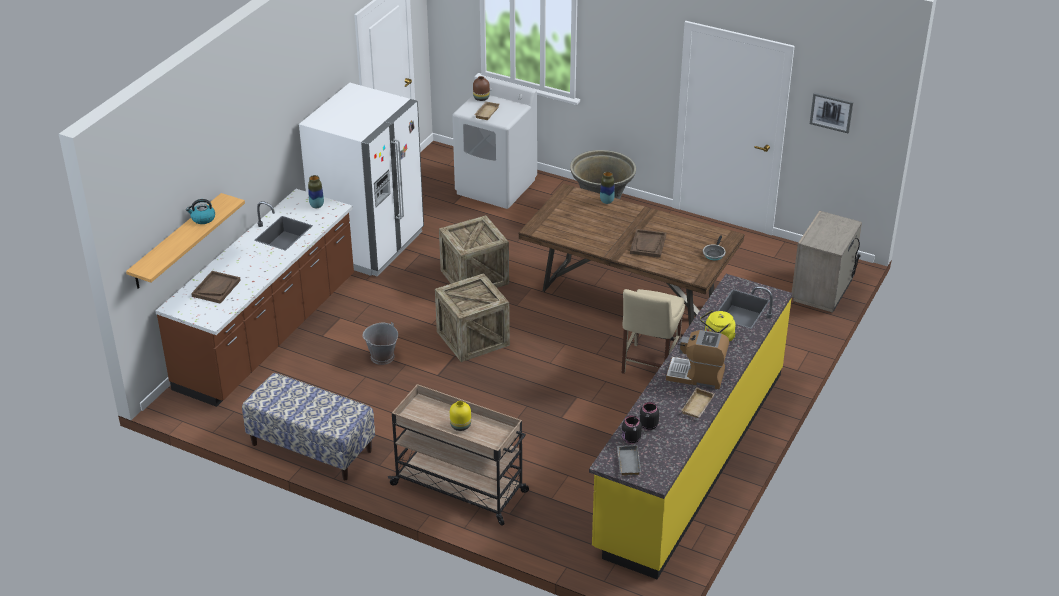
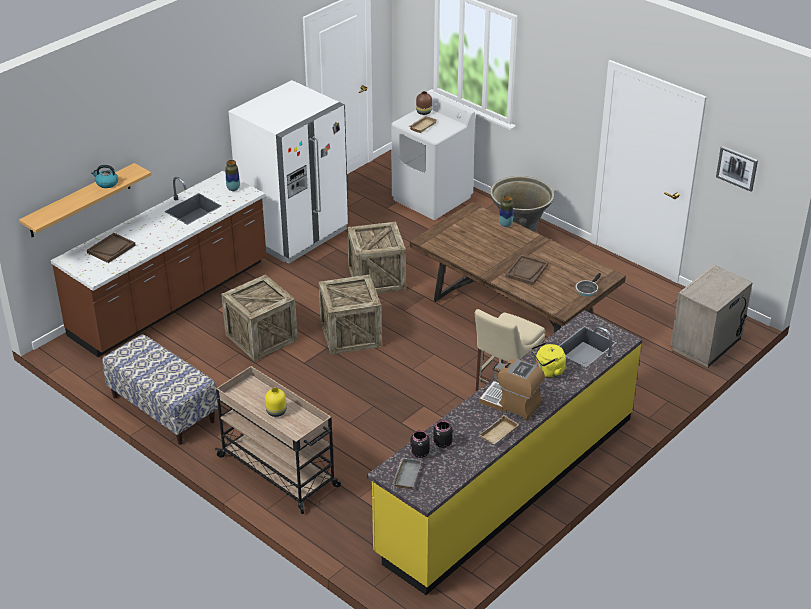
camera: 15 degrees right, 0 degrees up
grey bucket [362,322,398,365] -> crate [221,275,298,361]

